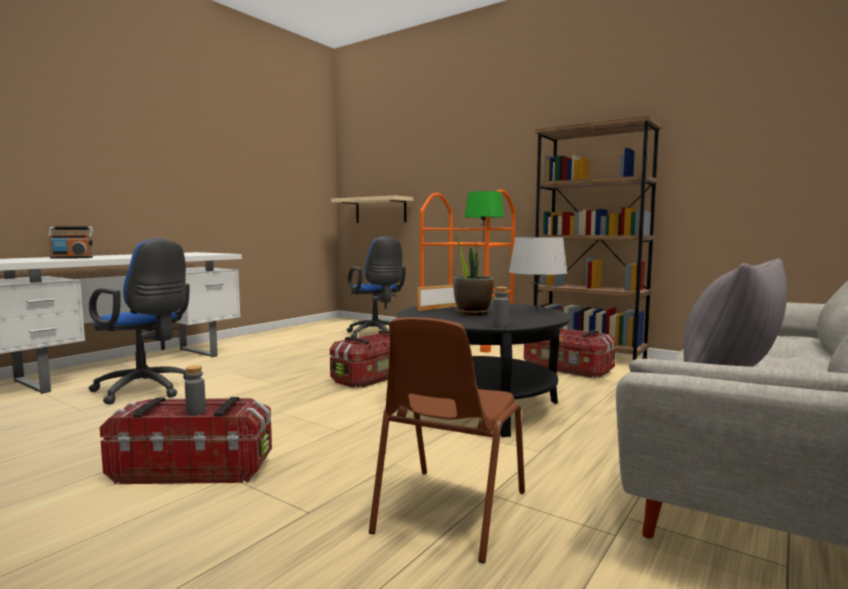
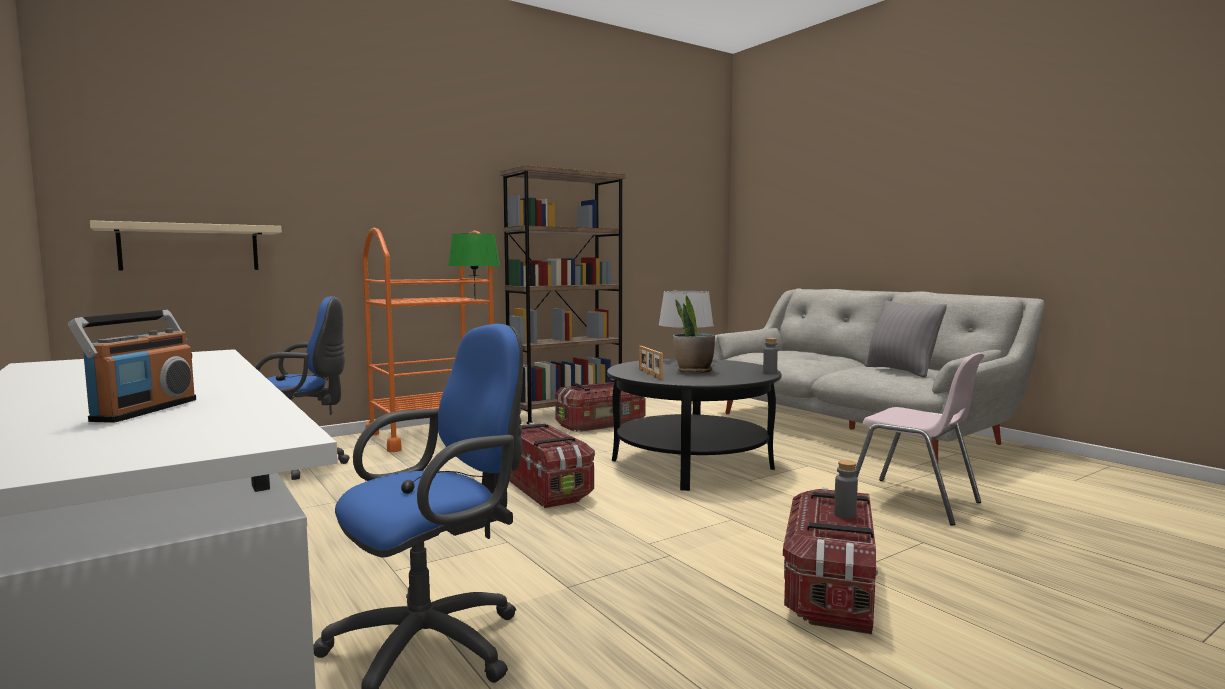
camera: 70 degrees left, 0 degrees up
brown chair [369,317,525,563] -> pink chair [854,353,984,526]

